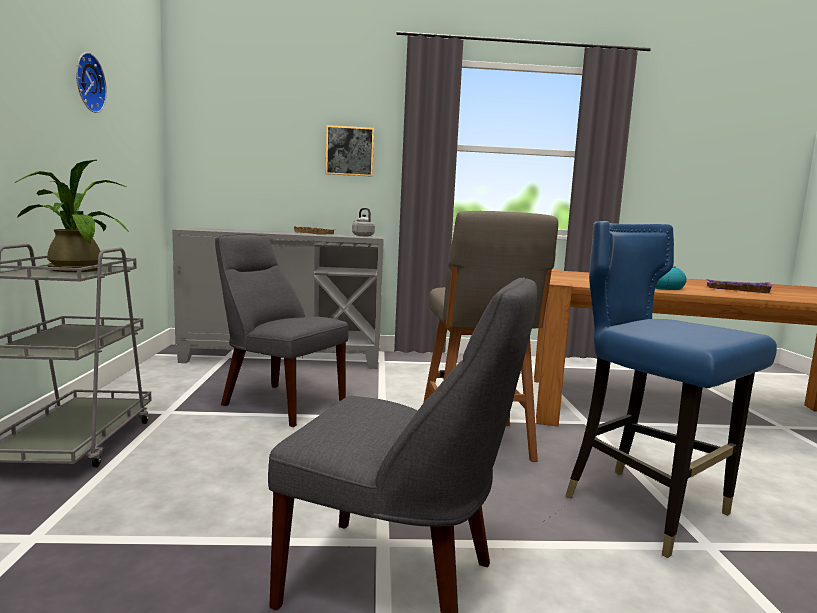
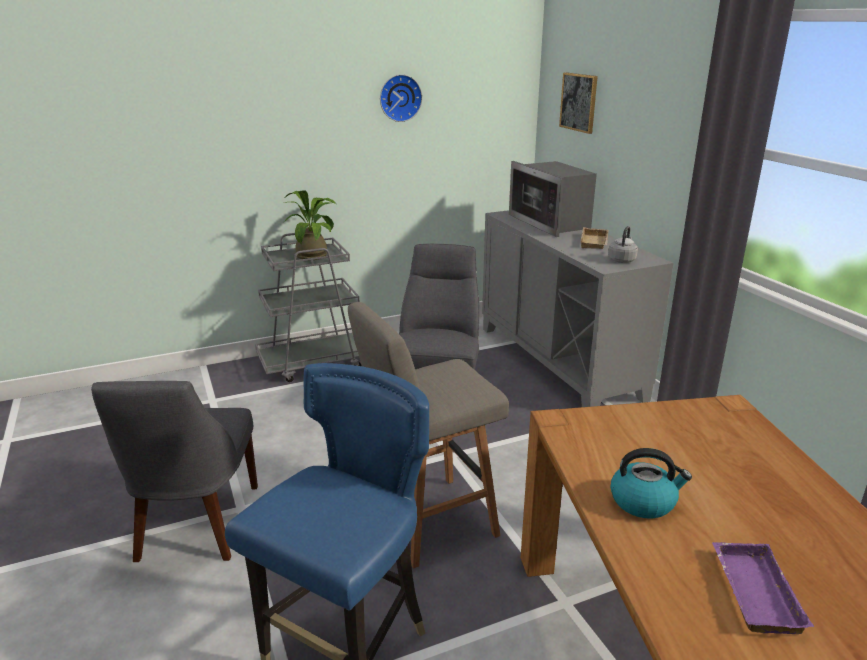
camera: 70 degrees right, 15 degrees up
picture [326,125,374,177] -> picture moved to [559,72,598,134]
none -> microwave [509,161,597,237]

